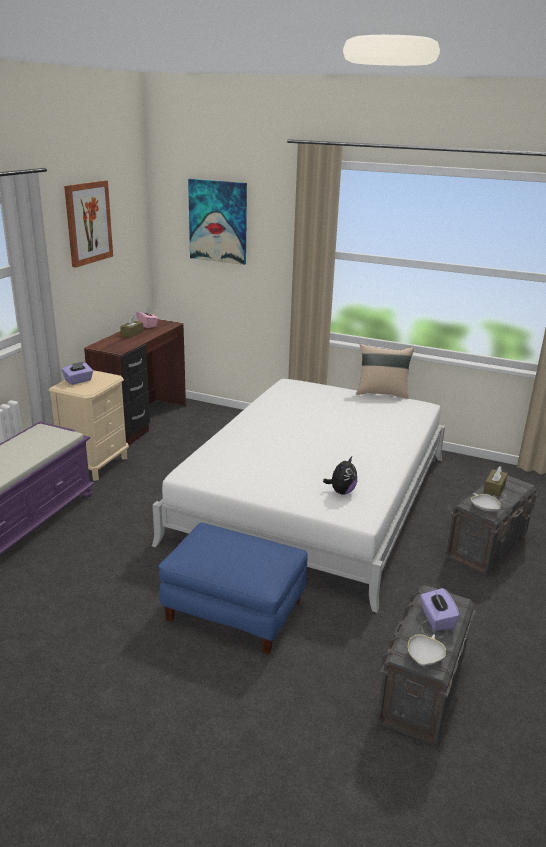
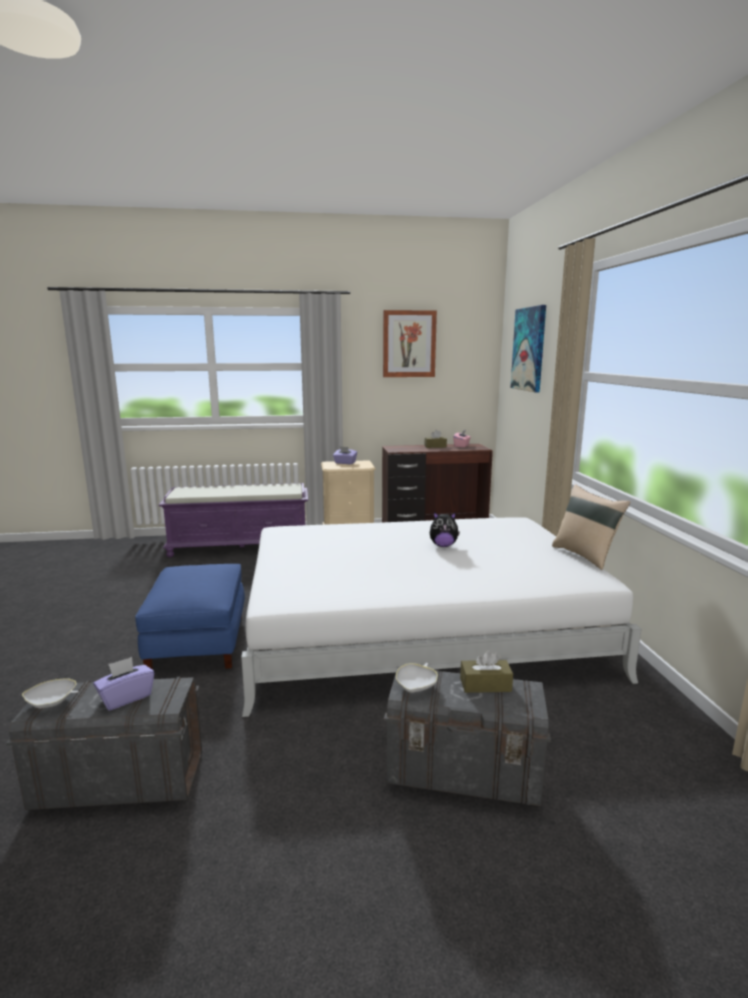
camera: 60 degrees right, 10 degrees down
plush toy [323,457,357,495] -> plush toy moved to [430,512,460,547]

